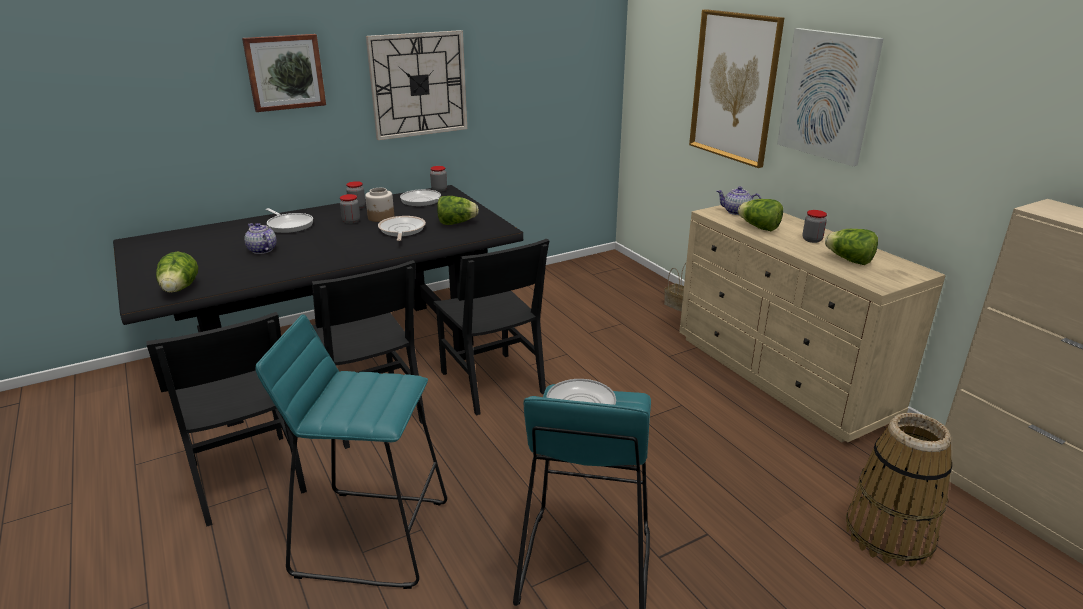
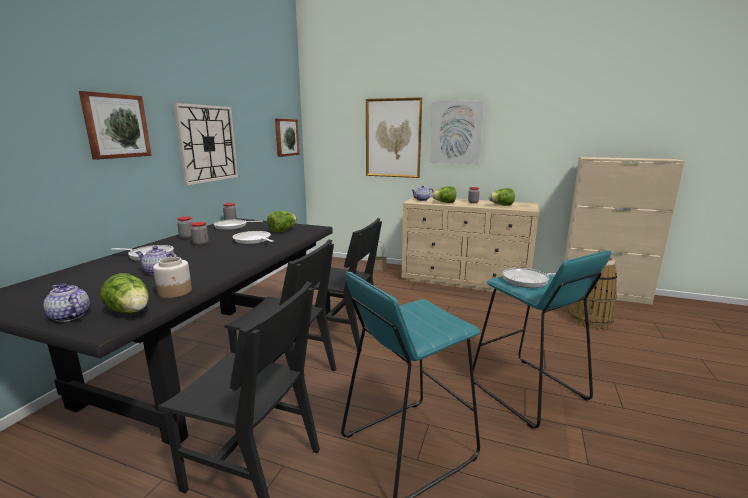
camera: 40 degrees left, 10 degrees down
jar [365,188,394,222] -> jar moved to [153,257,192,298]
none -> teapot [43,283,90,322]
none -> picture [275,118,299,157]

